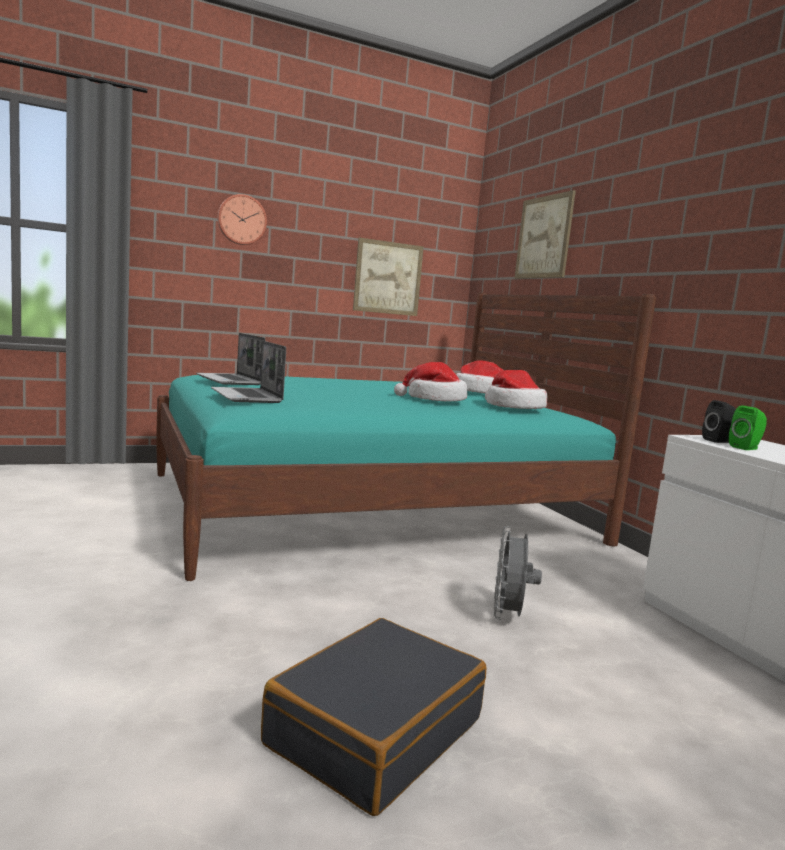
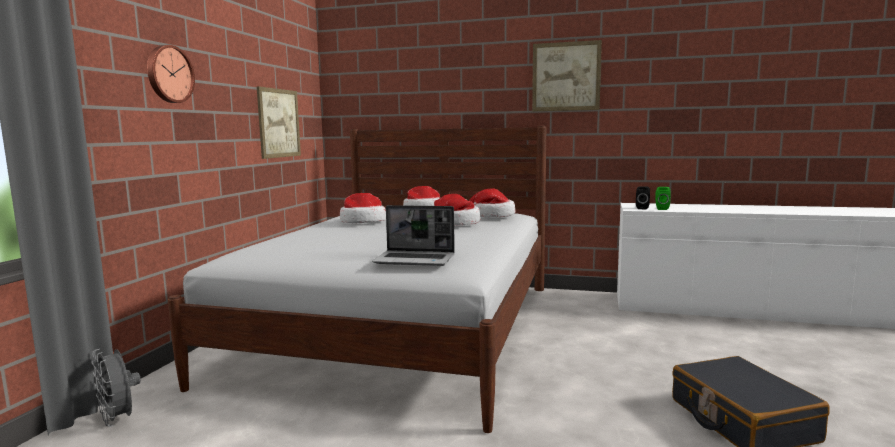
camera: 50 degrees left, 0 degrees up
turquoise bed [156,293,656,581] -> white bed [168,126,546,433]
laptop [196,333,265,385] -> none
grey fan [494,526,542,620] -> grey fan moved to [92,349,141,427]
picture [515,190,576,279] -> picture moved to [532,40,602,111]
none -> hat [340,193,386,223]

